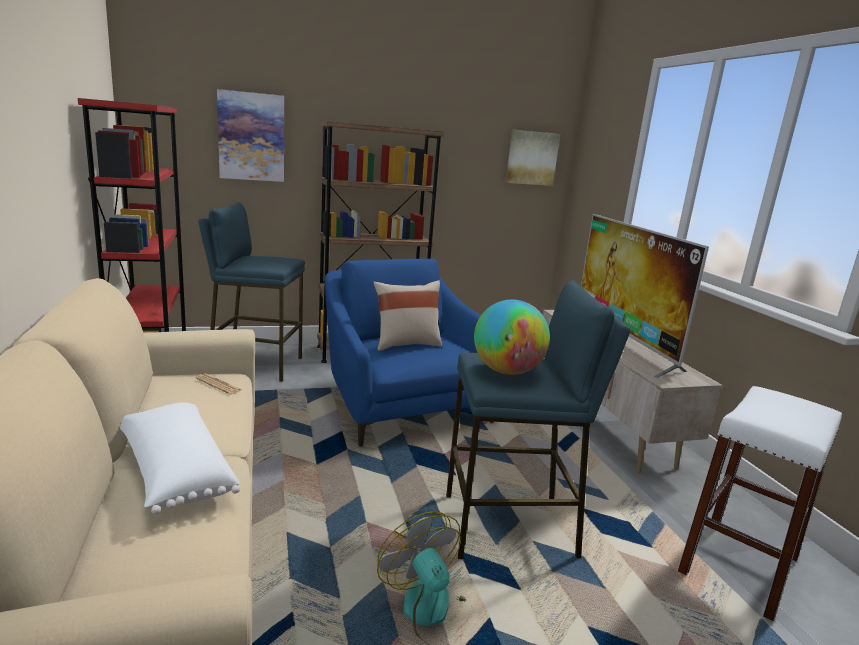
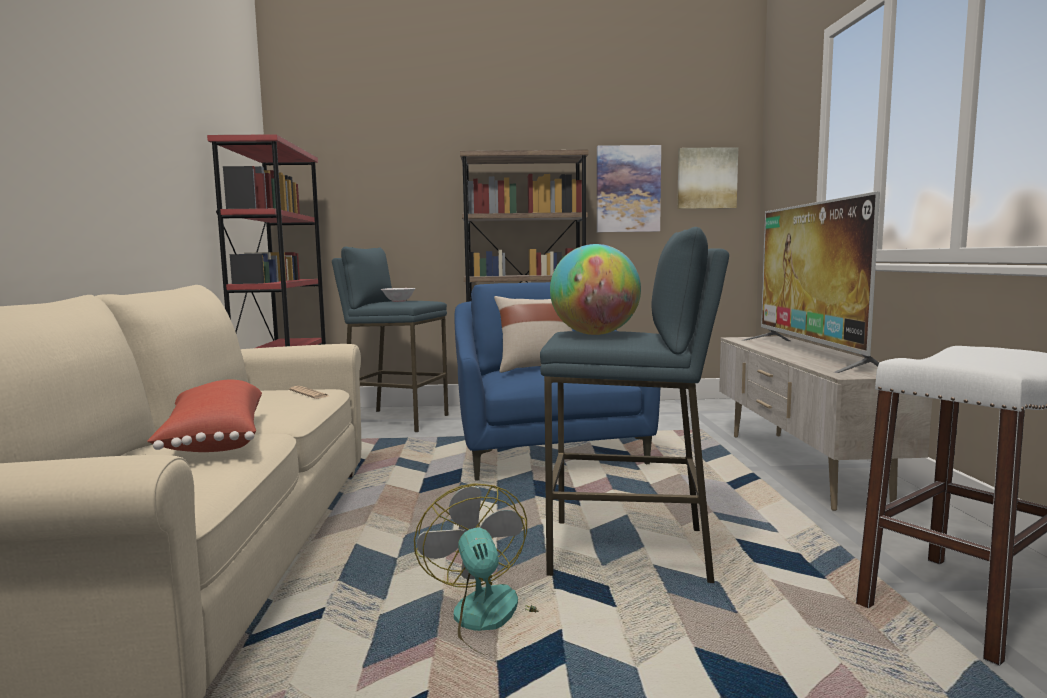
camera: 15 degrees right, 10 degrees down
white pillow [120,403,240,514] -> red pillow [147,380,262,452]
picture [217,89,284,182] -> picture moved to [597,145,661,232]
none -> white bowl [381,288,416,302]

